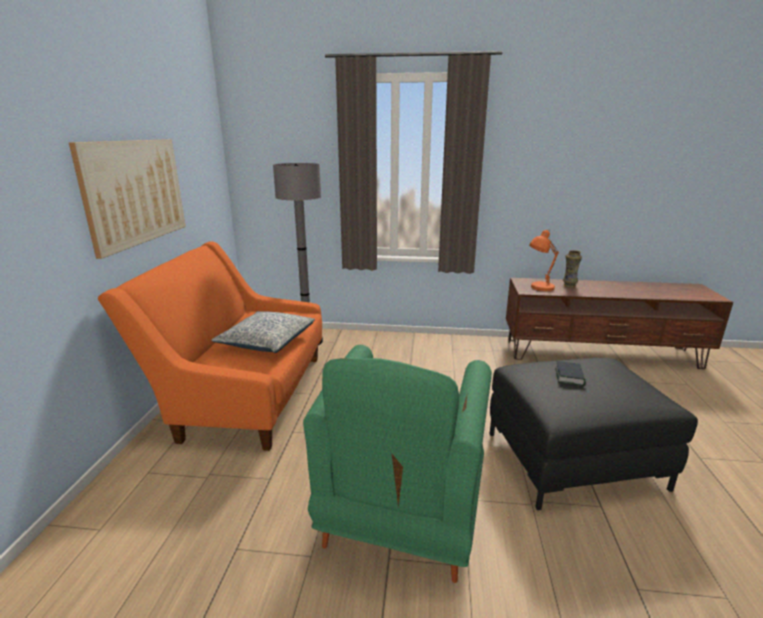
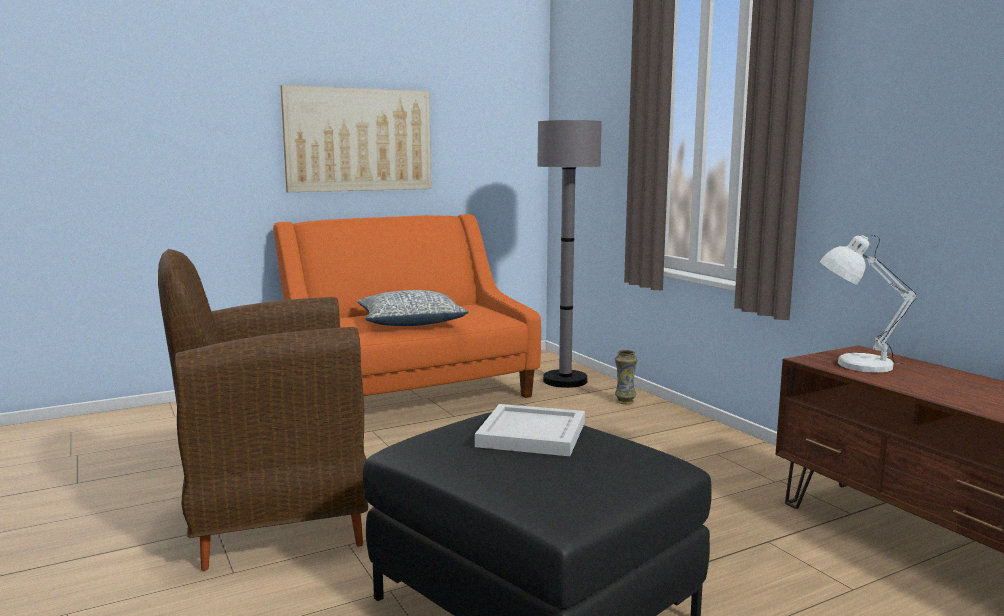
camera: 55 degrees right, 10 degrees down
green armchair [303,345,492,583] -> brown armchair [158,249,368,571]
orange table lamp [529,229,559,291] -> white table lamp [820,235,917,373]
book [555,361,585,386] -> white tray [475,404,585,456]
vase [563,250,582,287] -> vase moved to [615,350,637,404]

